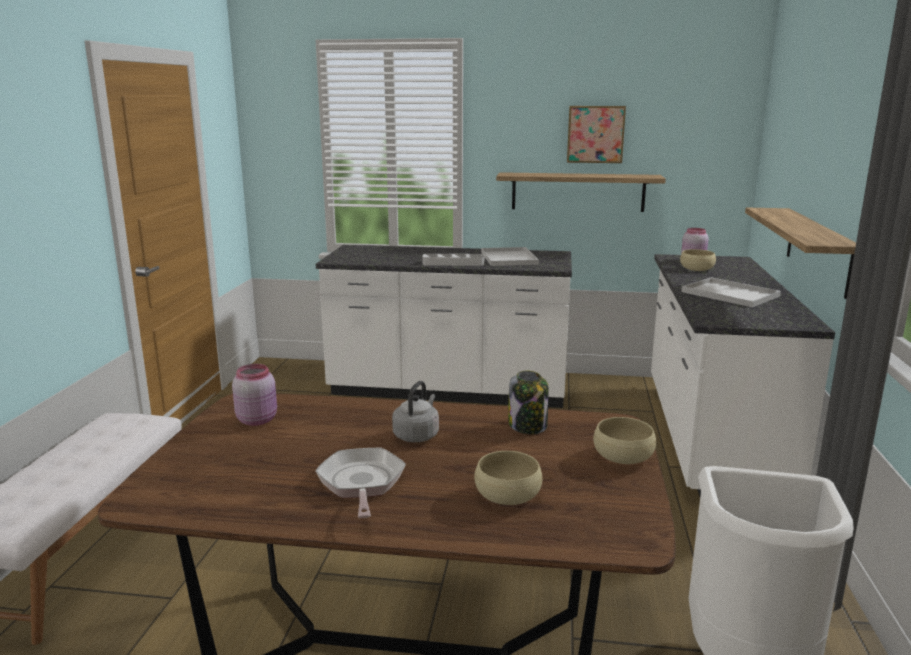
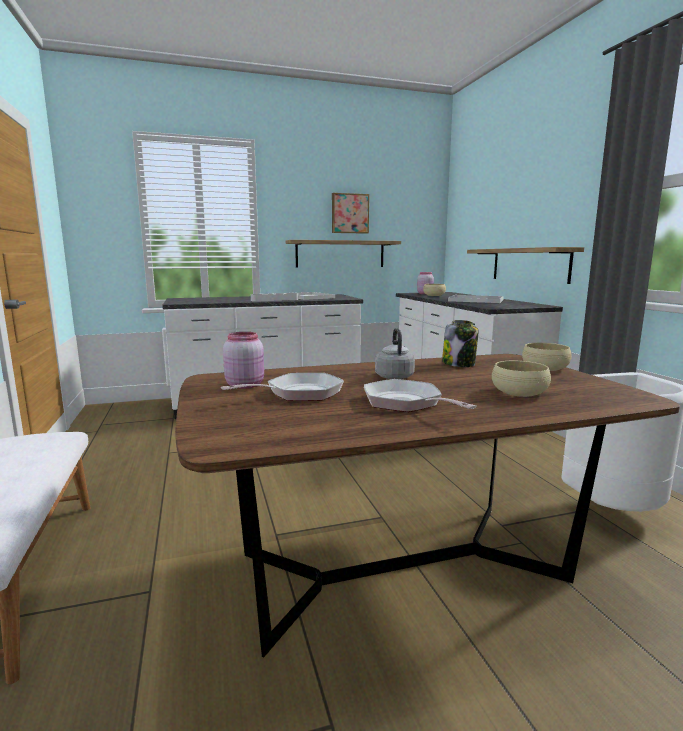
camera: 25 degrees left, 5 degrees down
none -> frying pan [221,373,344,401]

